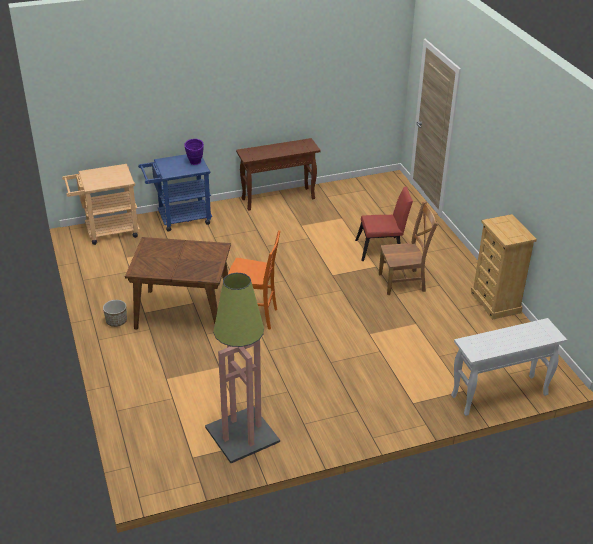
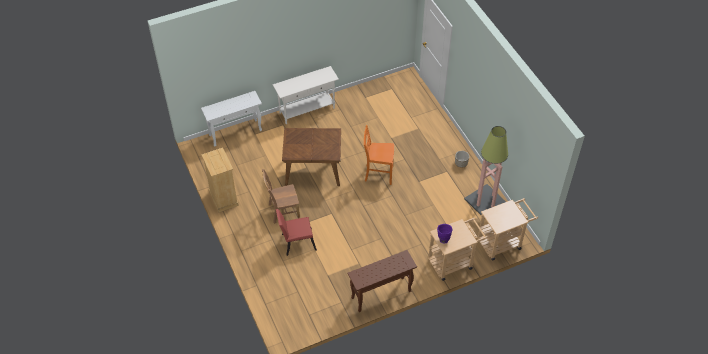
camera: 175 degrees right, 15 degrees up
brown dining table [125,237,231,329] -> brown dining table moved to [282,128,341,186]
blue cart [138,154,212,232] -> beige cart [428,218,488,281]
floor lamp [205,273,280,463] -> floor lamp moved to [464,126,508,215]
none -> white console table [273,66,339,124]

